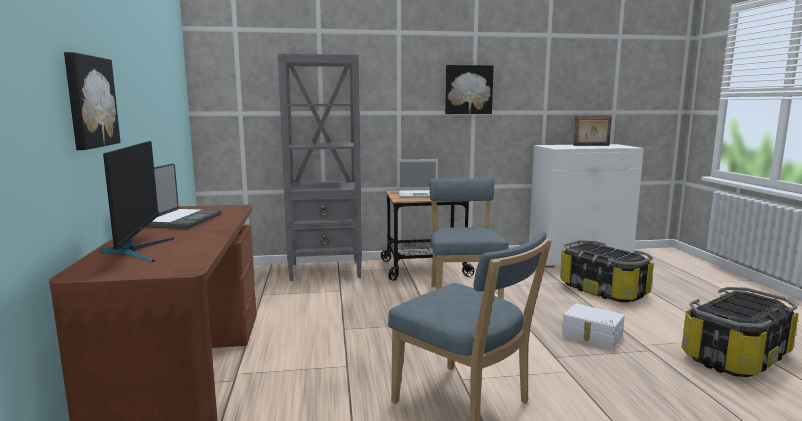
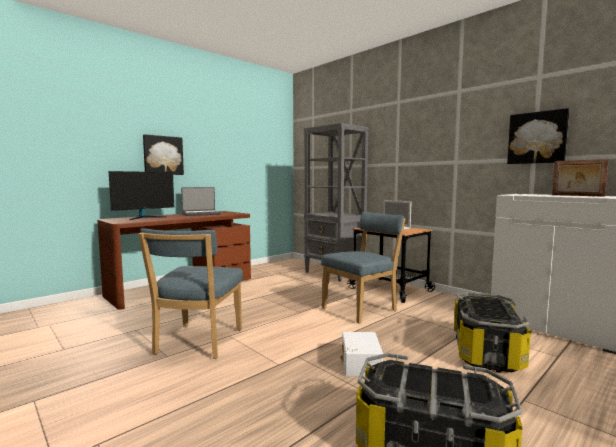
camera: 55 degrees right, 5 degrees down
picture [445,65,494,114] -> picture moved to [507,108,569,164]

